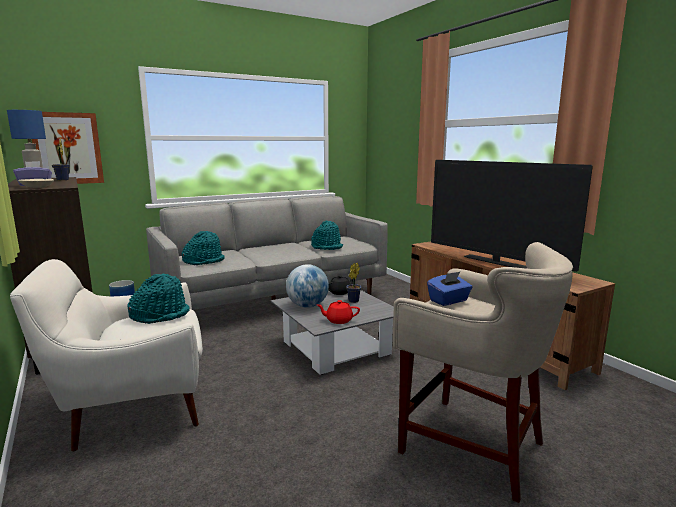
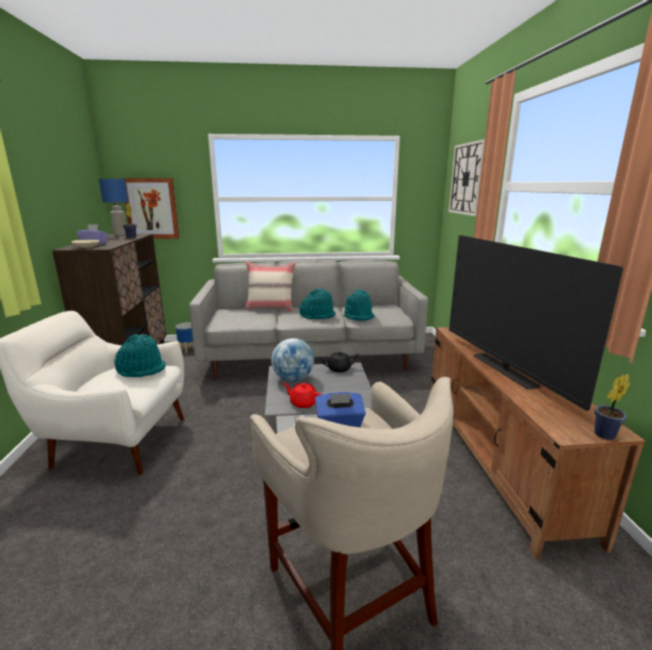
camera: 25 degrees right, 5 degrees up
turquoise hat [182,231,225,265] -> turquoise hat moved to [299,289,336,319]
potted plant [346,263,362,303] -> potted plant moved to [594,374,630,440]
none -> beige pillow [245,262,296,311]
none -> wall clock [449,139,485,216]

